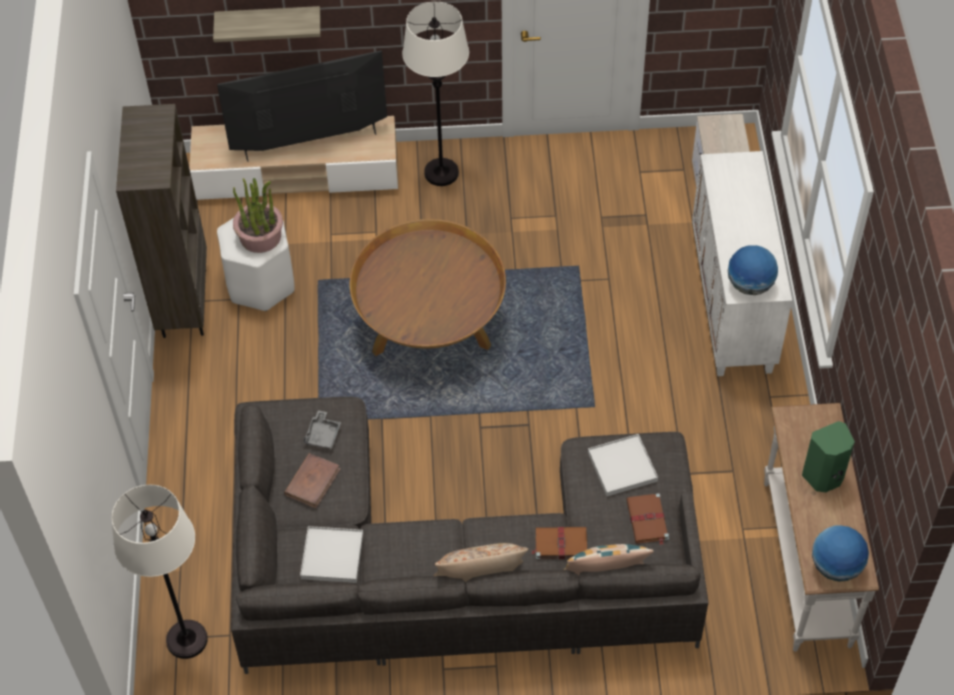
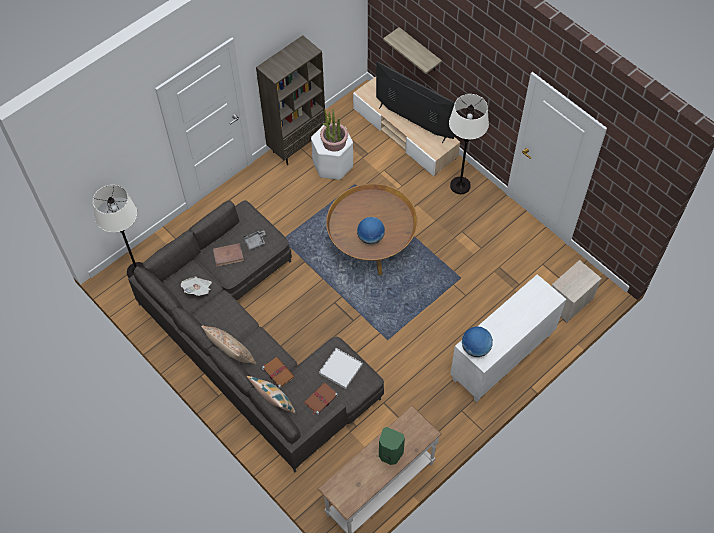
camera: 50 degrees right, 5 degrees up
white tray [300,526,363,583] -> newspaper [181,277,212,296]
globe [812,525,869,582] -> globe moved to [357,217,385,244]

